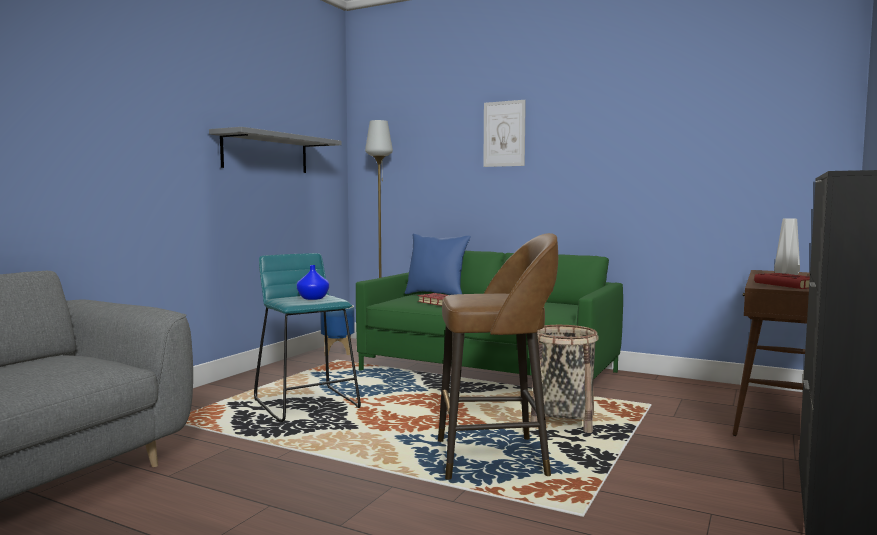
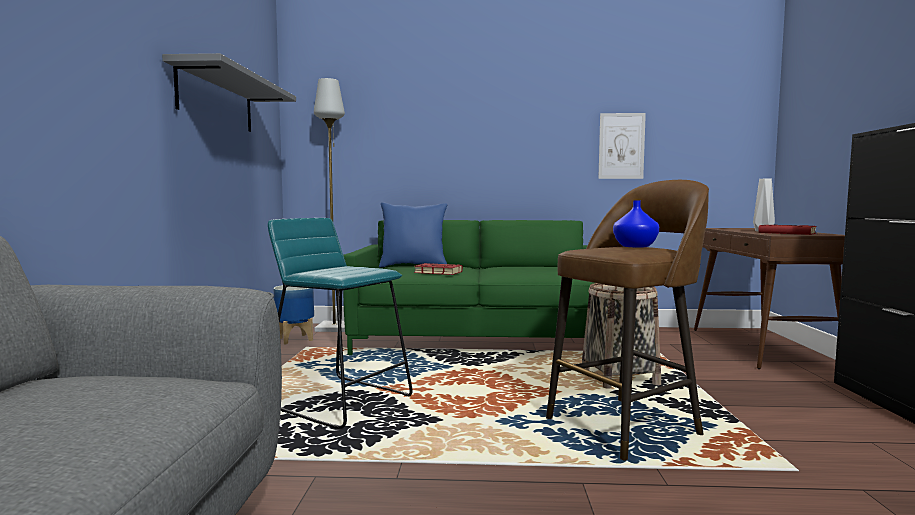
camera: 25 degrees left, 0 degrees up
blue vase [297,265,329,300] -> blue vase moved to [613,200,659,248]
picture [483,100,526,167] -> picture moved to [598,113,646,179]

